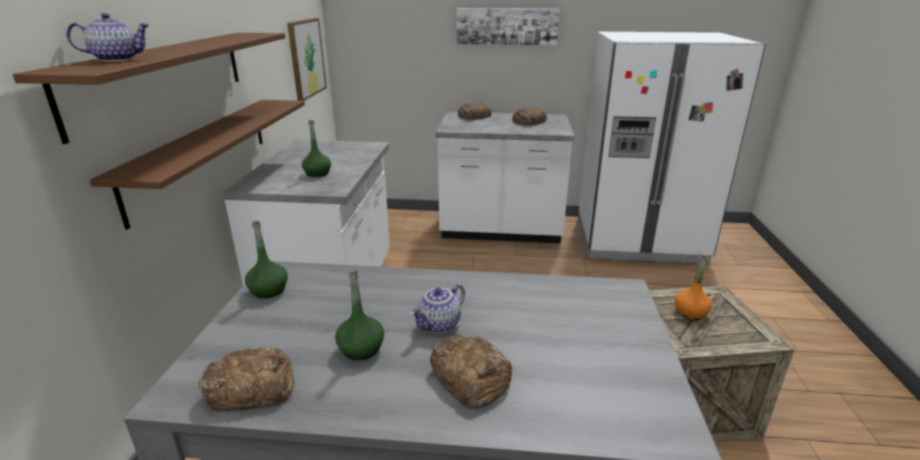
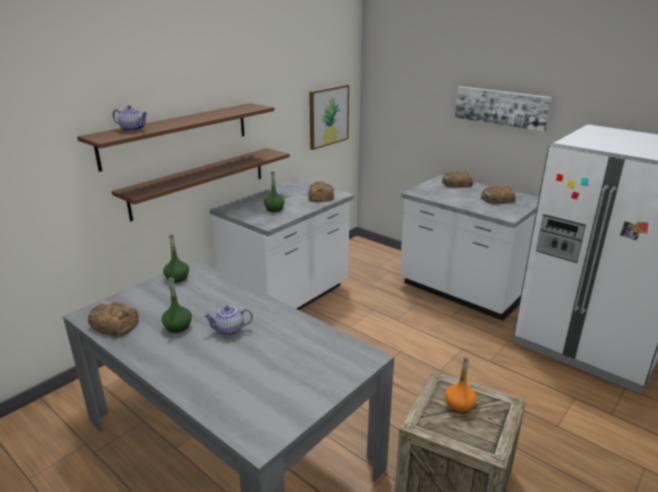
camera: 35 degrees right, 0 degrees up
bread [430,334,512,409] -> bread moved to [308,181,334,202]

